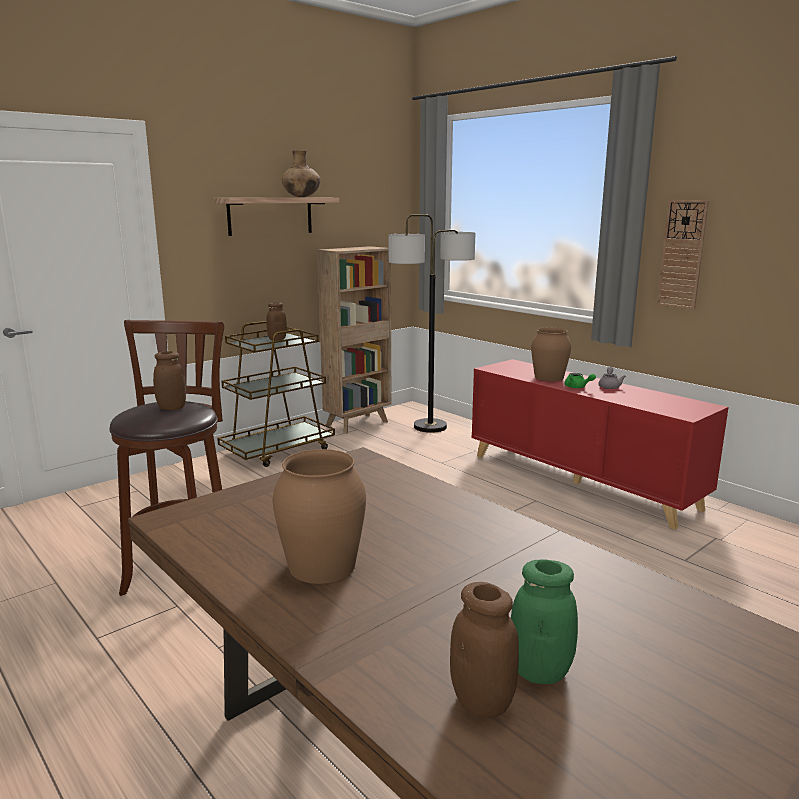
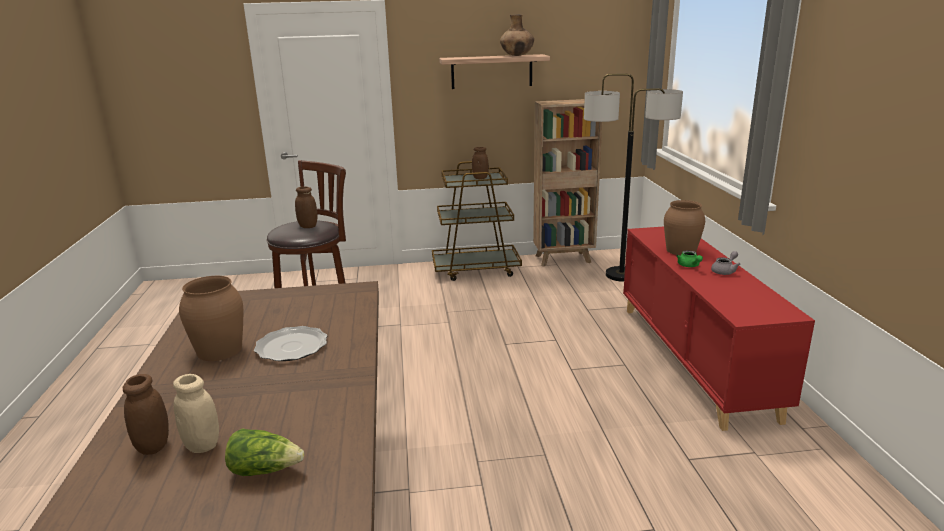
camera: 35 degrees right, 5 degrees up
green jar [511,559,578,684] -> beige jar [173,374,219,453]
wall clock [657,200,709,310] -> none
none -> lettuce [225,429,304,476]
none -> plate [254,326,327,361]

